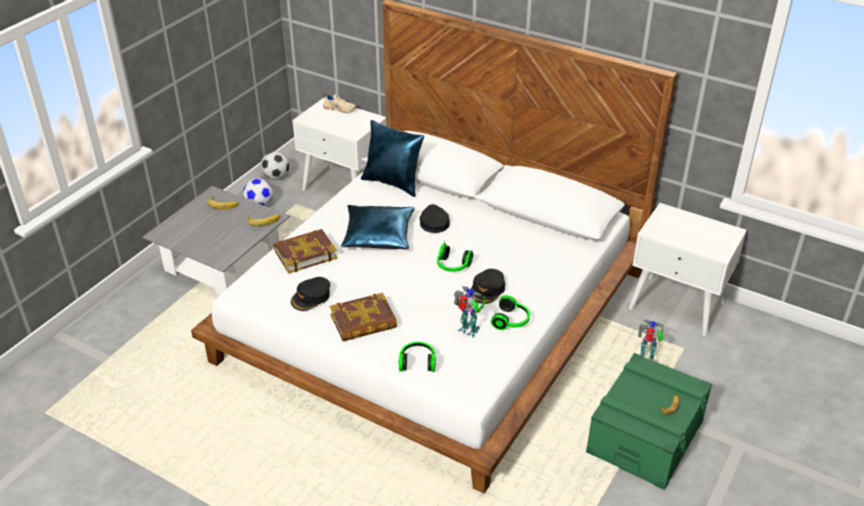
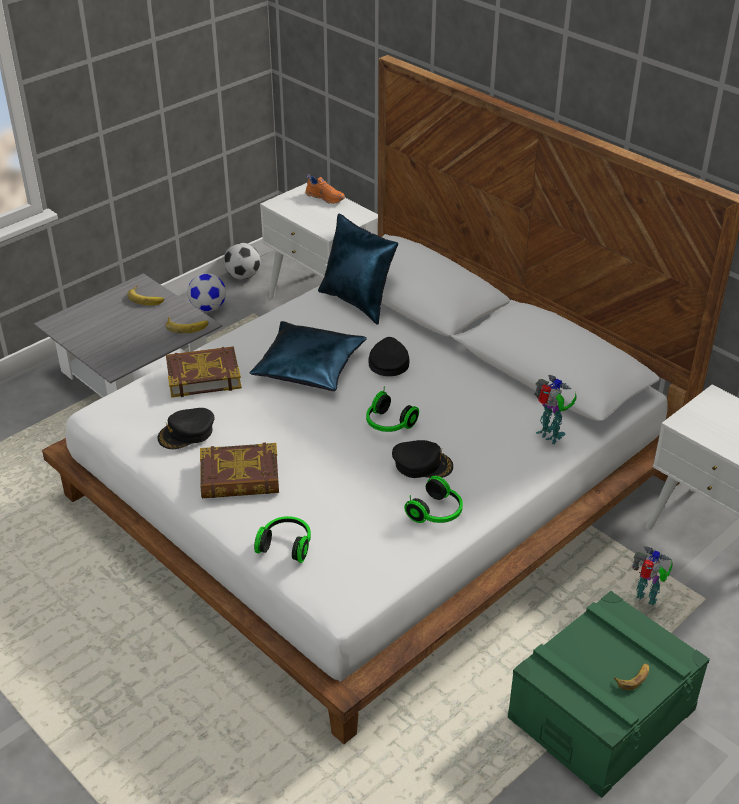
camera: 15 degrees right, 0 degrees up
beige shoe [323,93,356,113] -> orange shoe [305,174,345,204]
toy robot [454,286,486,338] -> toy robot moved to [534,375,576,444]
black cap [471,269,505,304] -> black cap turned 120 degrees counterclockwise [392,440,453,478]

